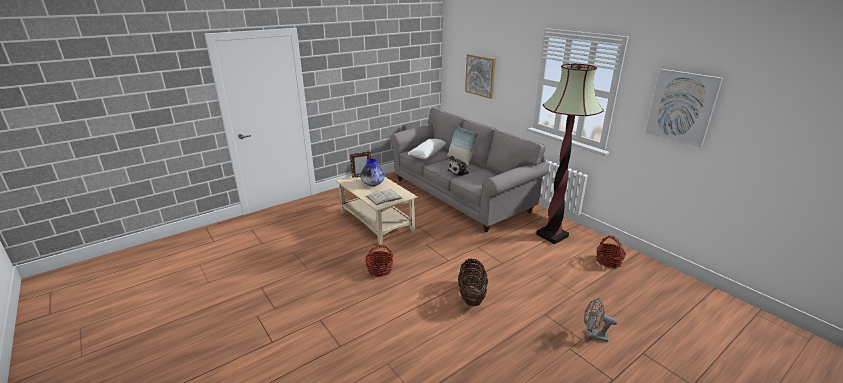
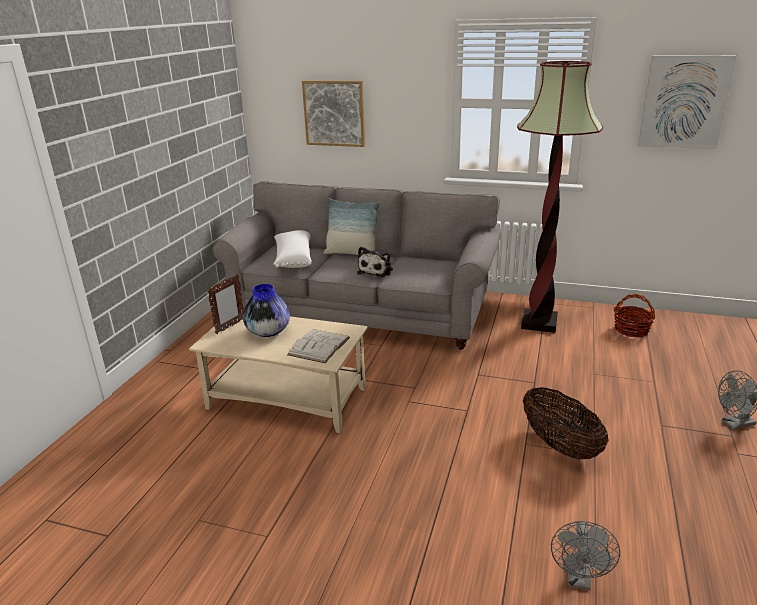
camera: 35 degrees left, 0 degrees up
basket [365,244,394,277] -> none
none -> grey fan [551,521,620,590]

